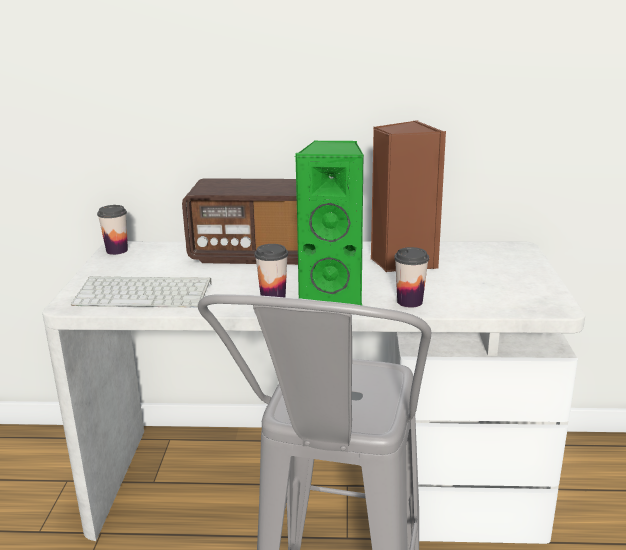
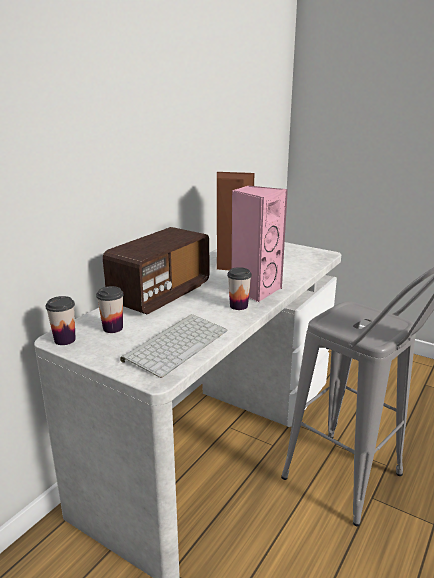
camera: 60 degrees left, 0 degrees up
green speaker [294,141,364,306] -> pink speaker [231,185,288,302]
cup [394,247,429,308] -> cup moved to [96,286,124,333]

